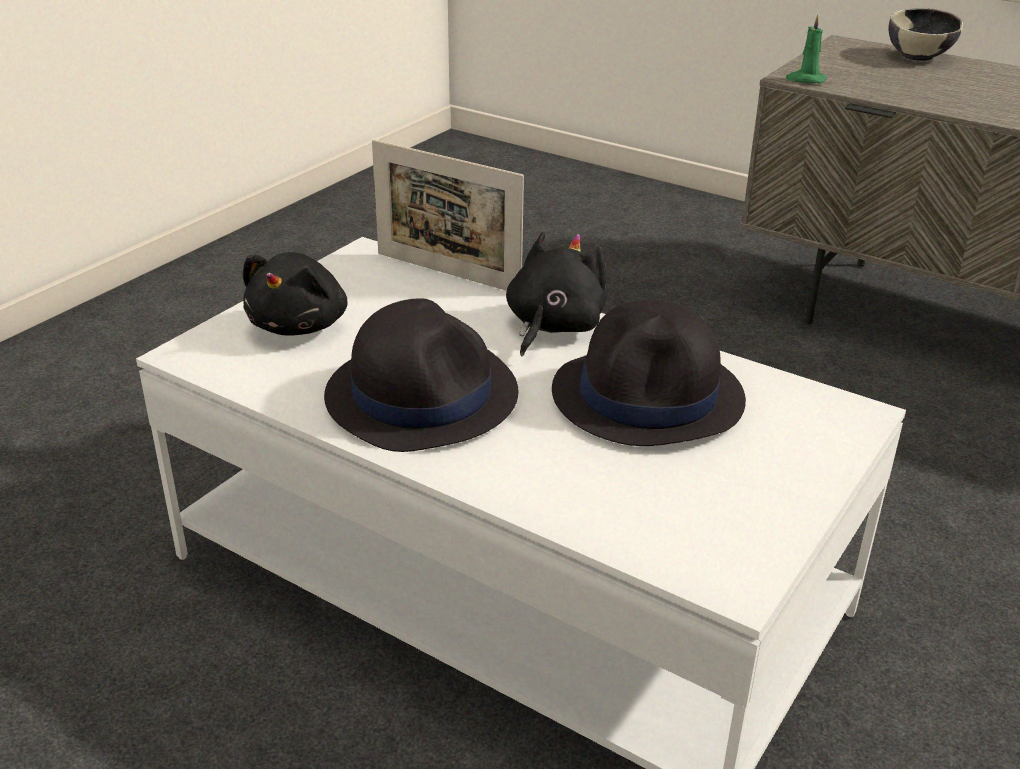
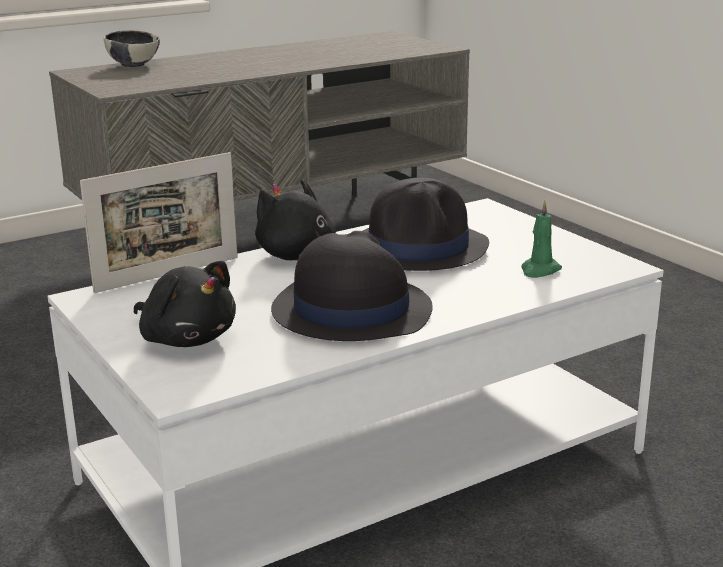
camera: 65 degrees left, 10 degrees down
green candle [786,14,827,83] -> green candle moved to [521,201,562,278]

